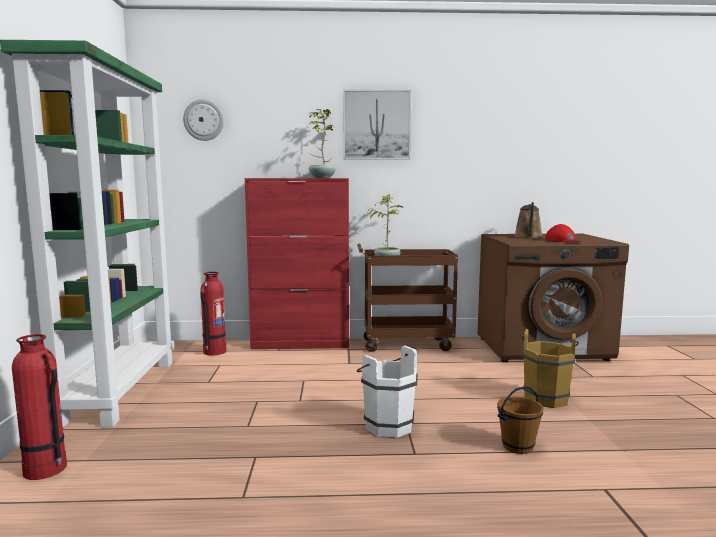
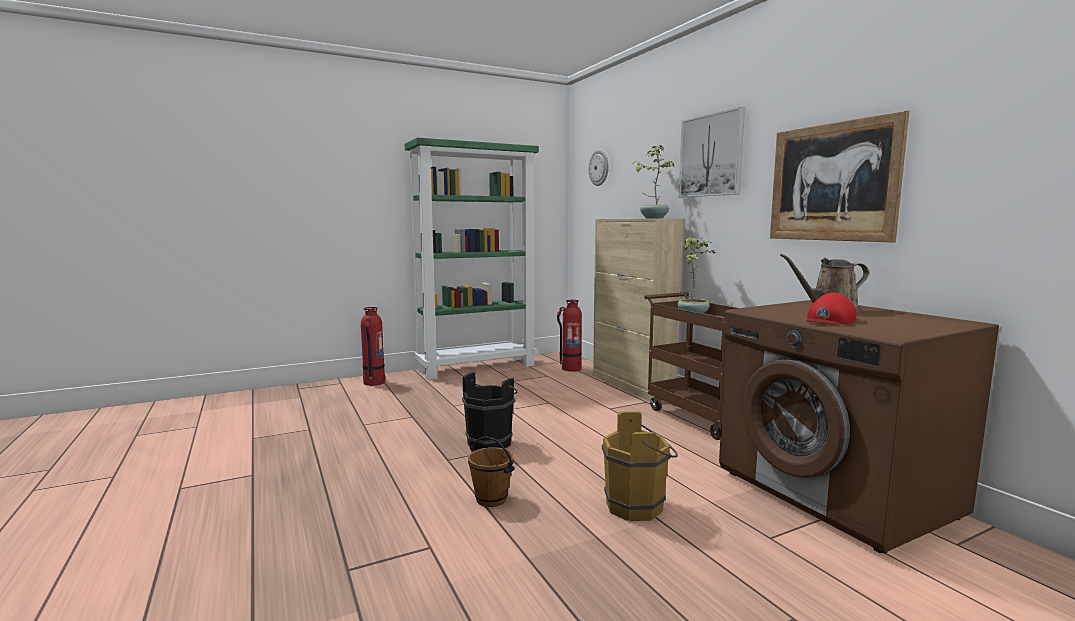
camera: 65 degrees right, 0 degrees up
red cabinet [245,178,349,349] -> beige cabinet [593,219,684,401]
white bucket [357,345,418,438] -> black bucket [462,372,517,451]
none -> picture [770,110,909,242]

